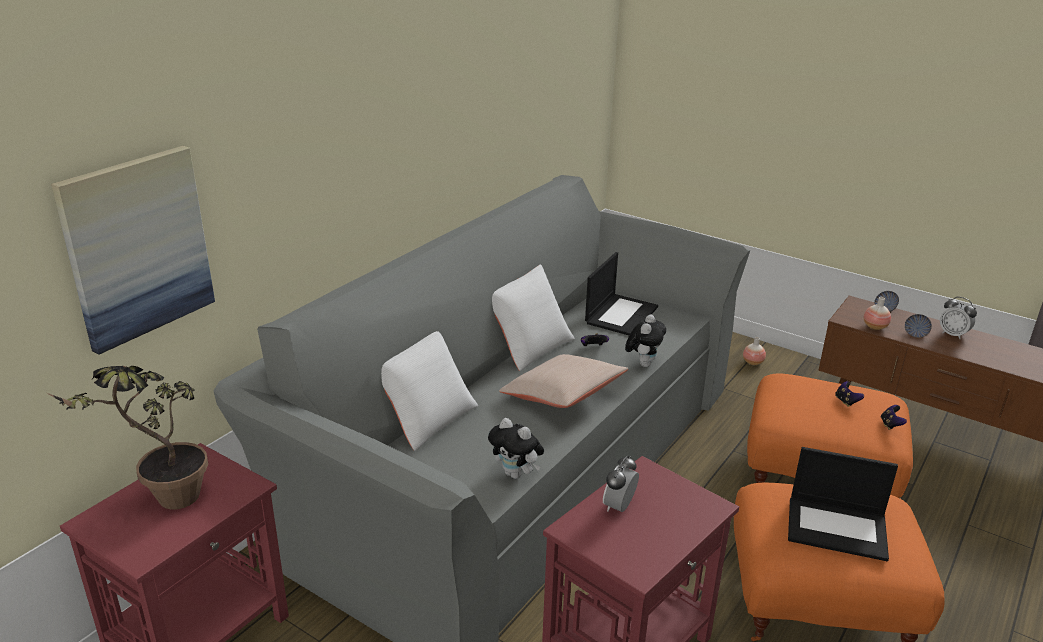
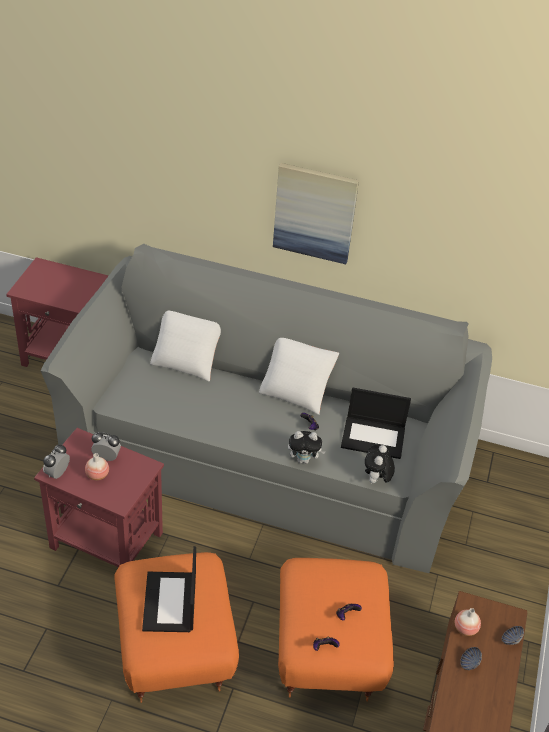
camera: 70 degrees right, 15 degrees up
potted plant [45,366,208,510] -> none
picture [51,146,215,355] -> picture moved to [273,163,359,264]
plush toy [488,418,544,479] -> plush toy moved to [365,445,395,485]
beige pillow [499,354,628,408] -> none
vase [743,337,766,365] -> vase moved to [85,453,109,480]
alarm clock [940,297,977,339] -> alarm clock moved to [43,444,70,479]

